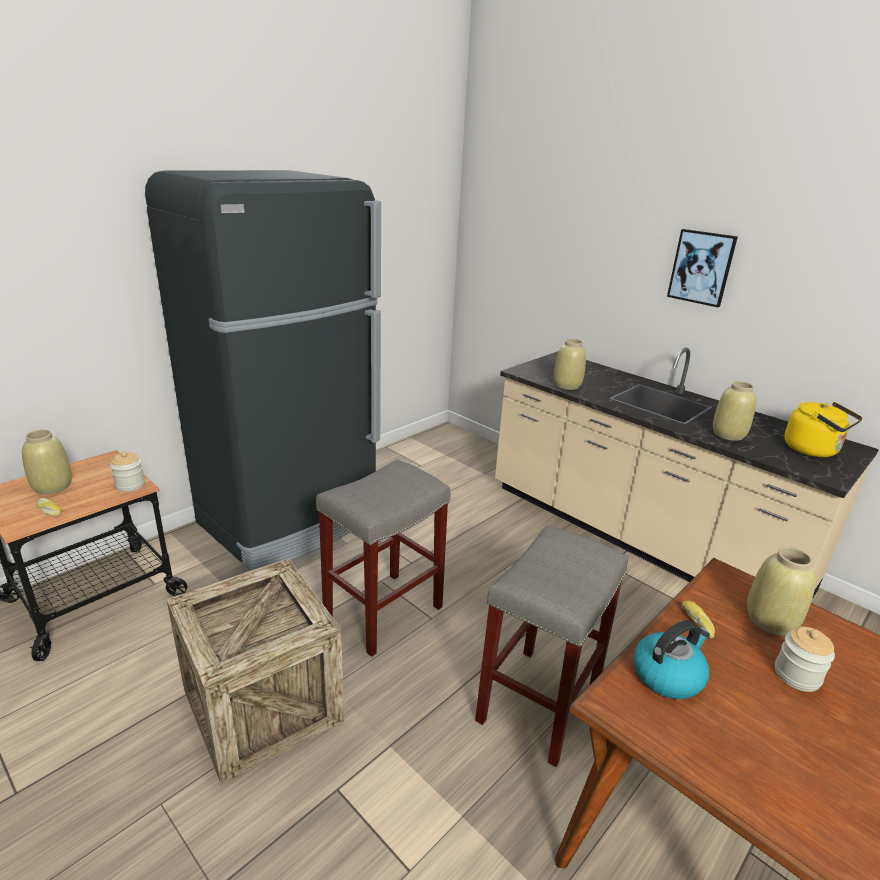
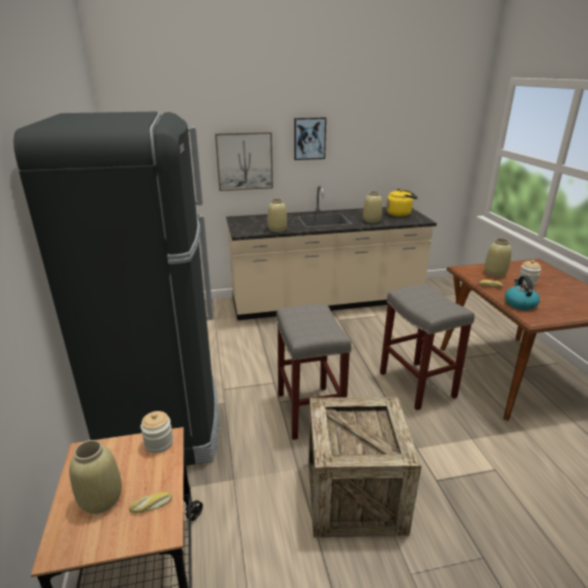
camera: 55 degrees left, 0 degrees up
none -> picture [215,132,273,191]

